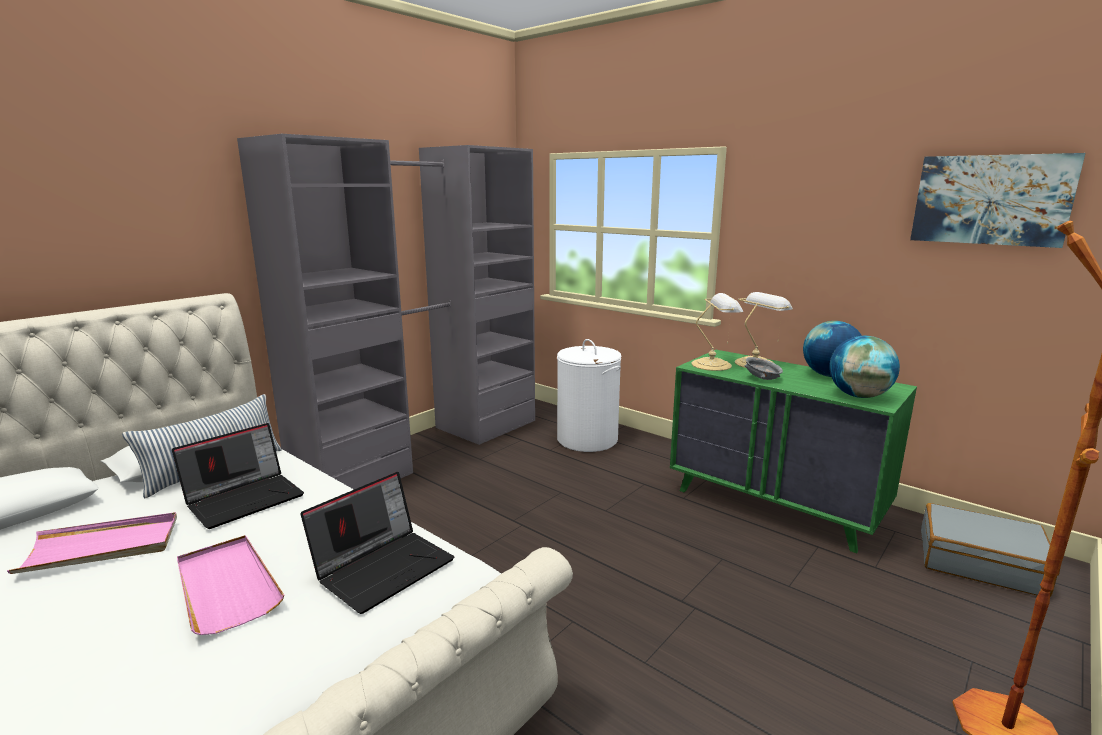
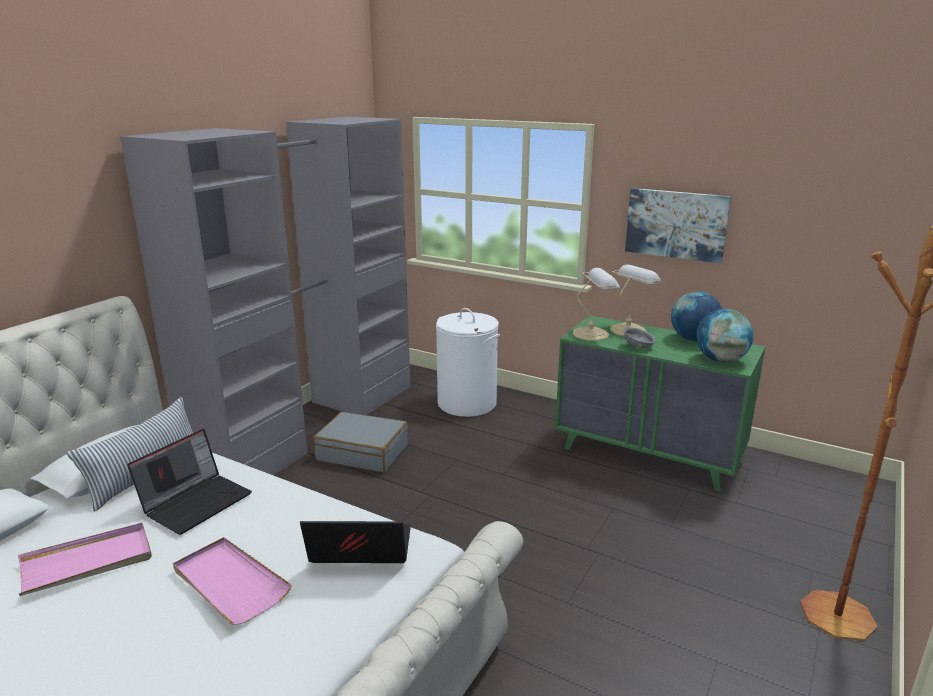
camera: 10 degrees left, 5 degrees up
laptop [300,472,454,614] -> laptop turned 120 degrees counterclockwise [300,521,411,563]
picture [910,153,1086,248] -> picture moved to [625,188,731,264]
grey suitcase [921,503,1061,597] -> grey suitcase moved to [313,412,408,472]

